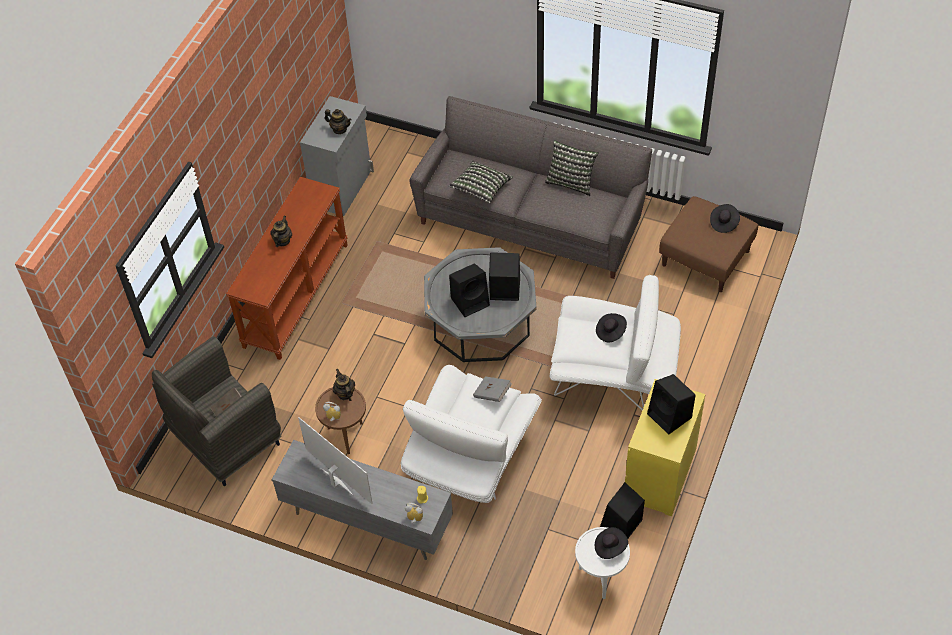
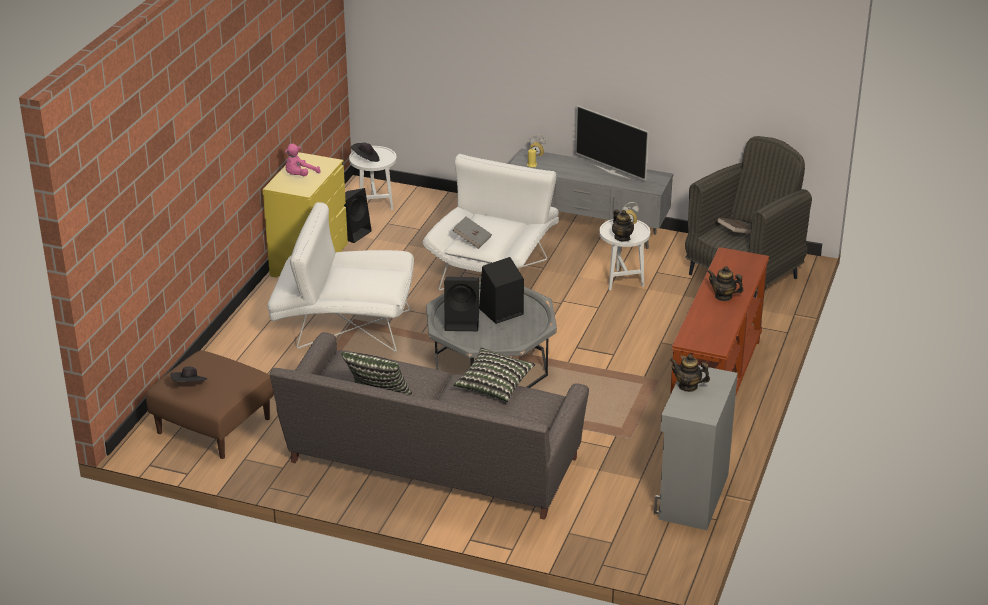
camera: 175 degrees right, 20 degrees down
teapot [271,216,292,247] -> teapot turned 105 degrees clockwise [707,266,744,301]
brown side table [315,387,366,454] -> white side table [599,219,650,290]
black hat [596,313,627,342] -> none
black speaker [647,374,696,435] -> pink plush toy [285,144,321,176]

